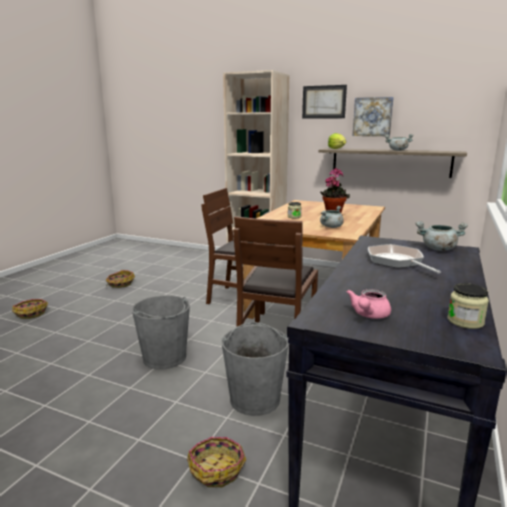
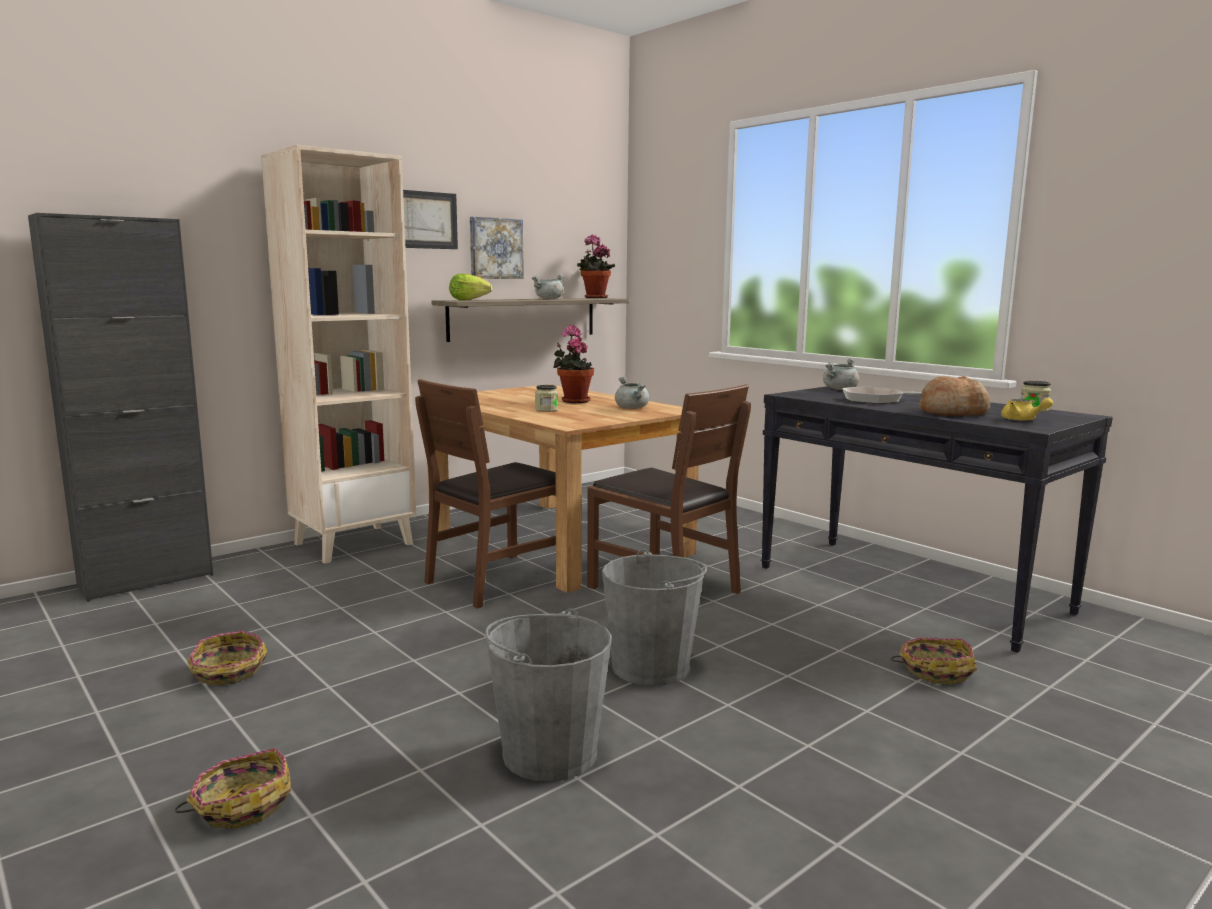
camera: 65 degrees left, 5 degrees down
grey bucket [222,323,289,416] -> grey bucket moved to [485,608,612,782]
pink teapot [347,289,391,319] -> yellow teapot [1001,398,1053,421]
none -> black cabinet [28,213,214,602]
none -> potted plant [577,234,615,298]
none -> bread [919,376,990,416]

